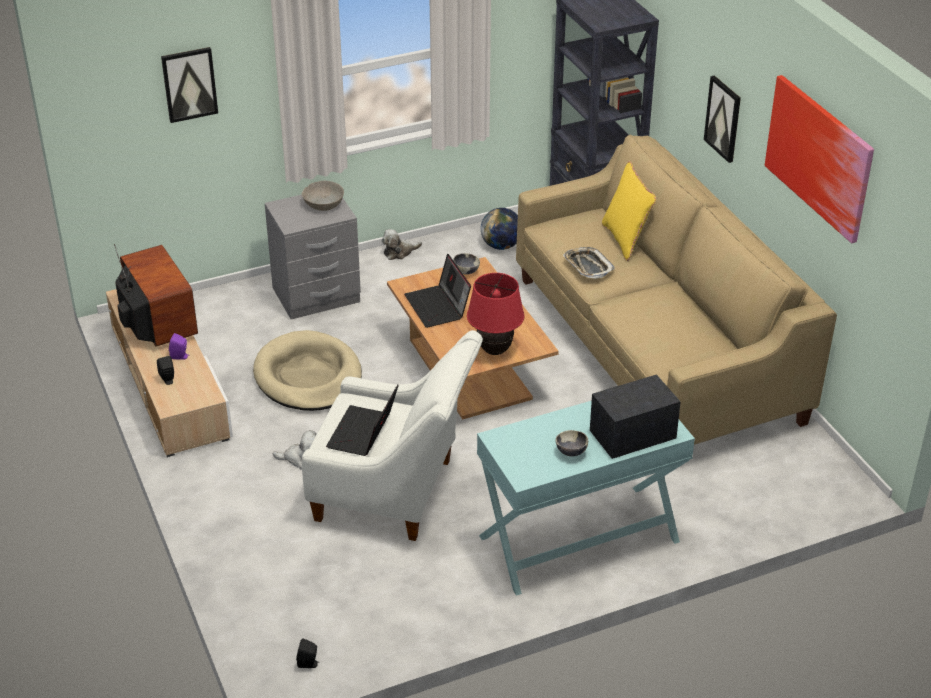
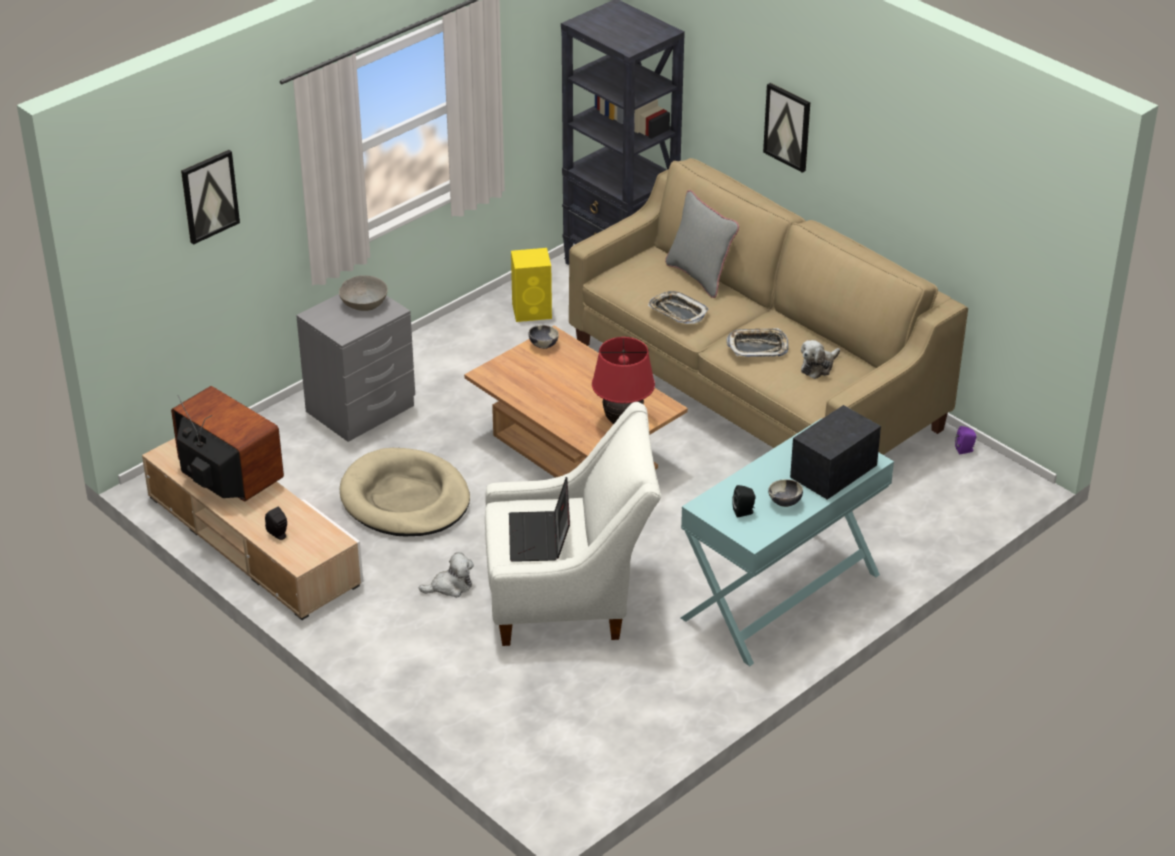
camera: 20 degrees left, 0 degrees up
purple speaker [169,333,190,360] -> purple speaker moved to [955,426,977,454]
black speaker [296,638,320,668] -> black speaker moved to [733,485,756,517]
plush toy [381,229,422,260] -> plush toy moved to [801,340,840,379]
laptop [404,254,471,328] -> none
globe [481,208,518,250] -> yellow speaker [511,248,552,322]
yellow pillow [602,161,656,261] -> grey pillow [665,190,739,298]
picture [765,75,874,243] -> none
none -> tray [726,328,789,357]

